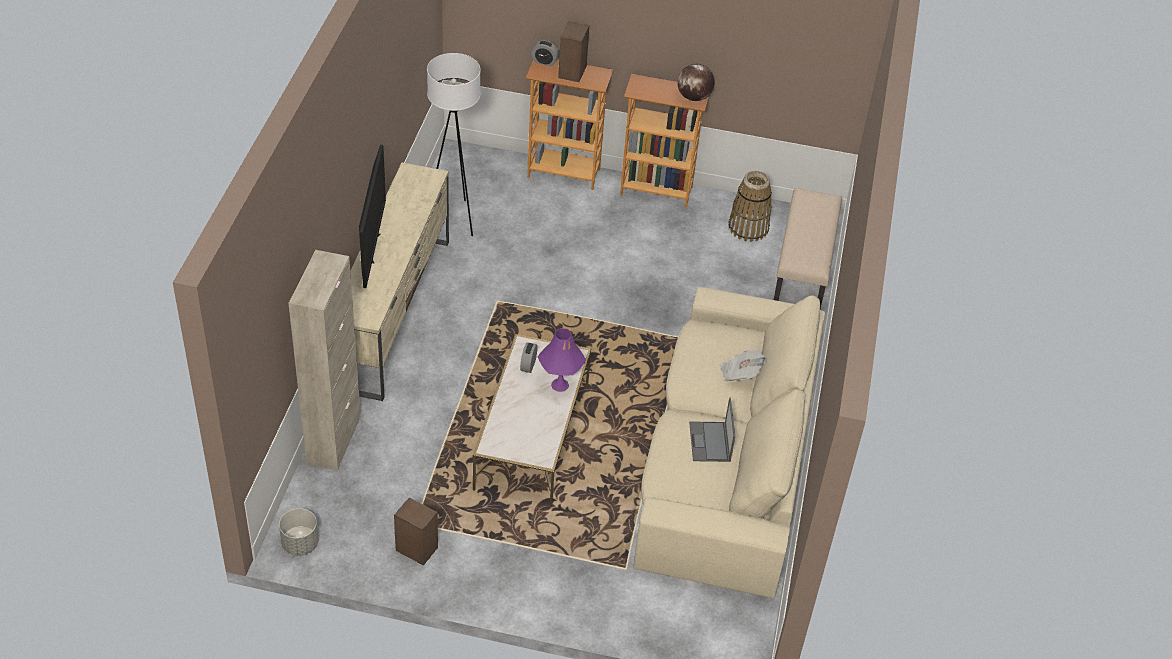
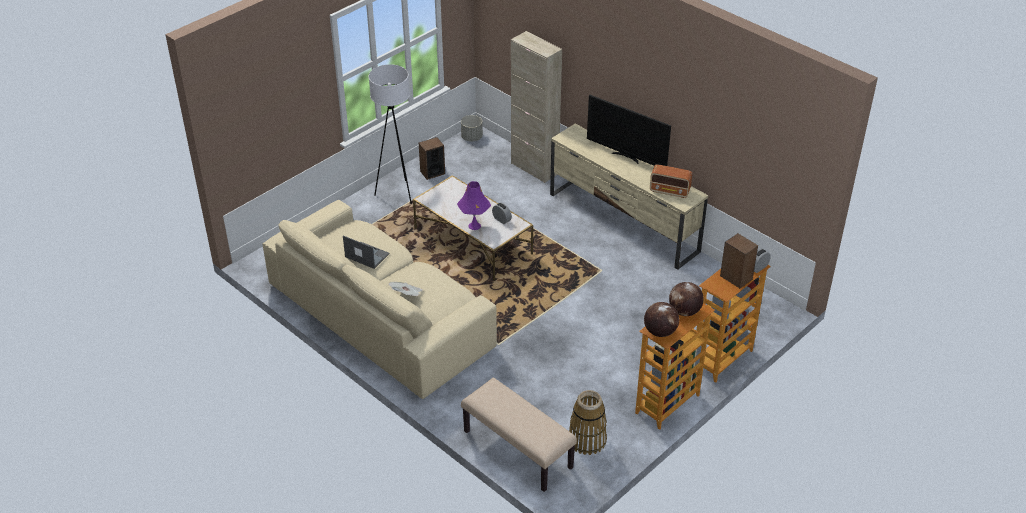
camera: 125 degrees right, 5 degrees down
white floor lamp [427,53,481,236] -> white floor lamp moved to [369,64,412,204]
none -> radio [650,164,692,198]
none -> globe [669,282,704,316]

